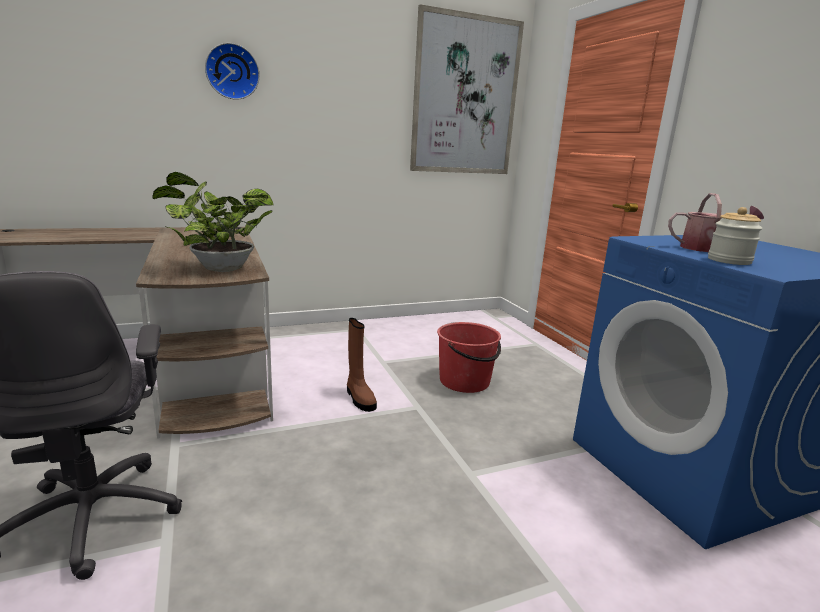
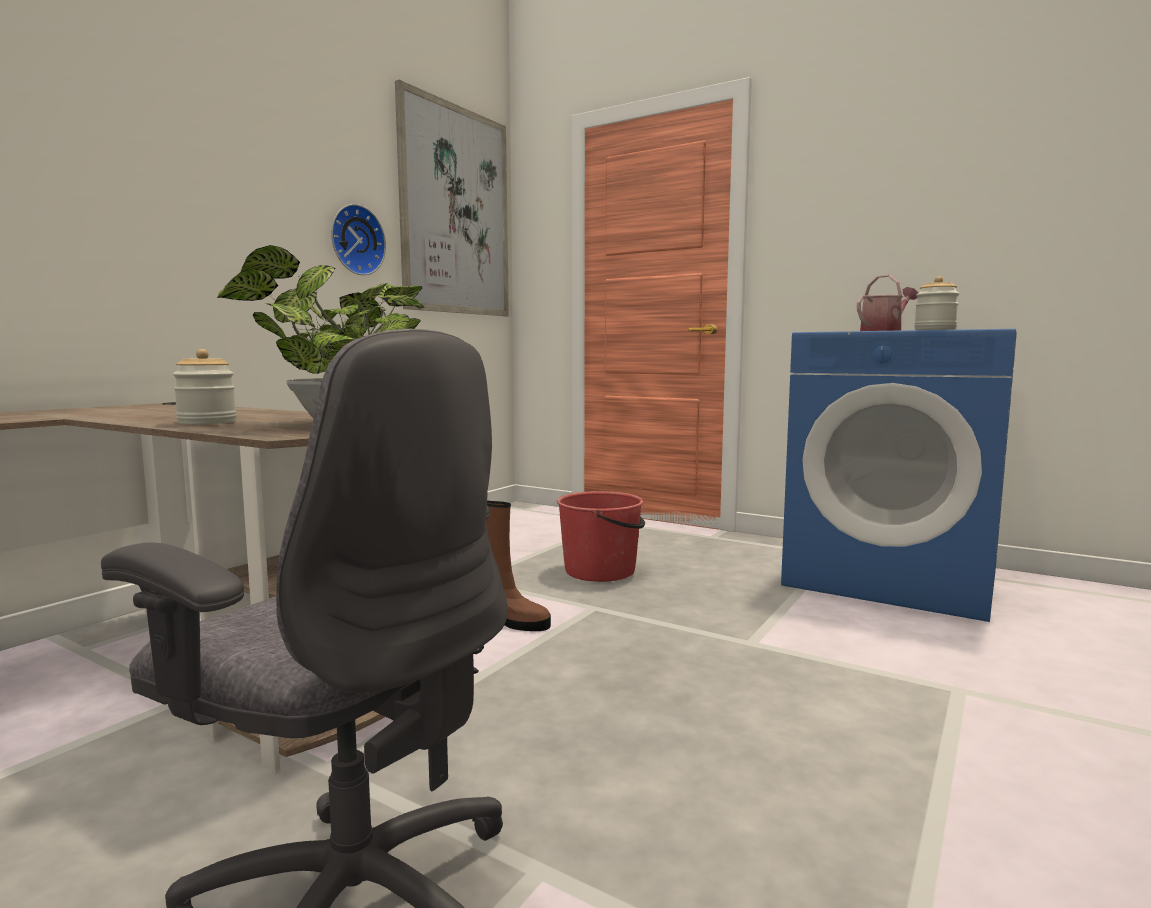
camera: 35 degrees left, 10 degrees down
wall clock [205,43,260,100] -> wall clock moved to [331,204,386,275]
none -> jar [173,349,237,424]

